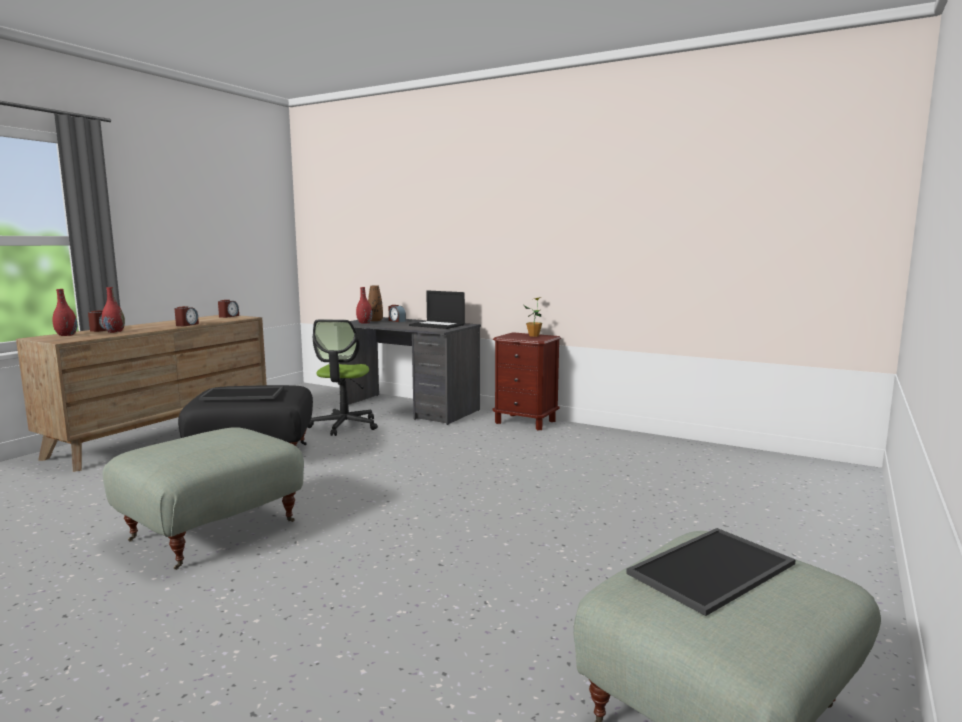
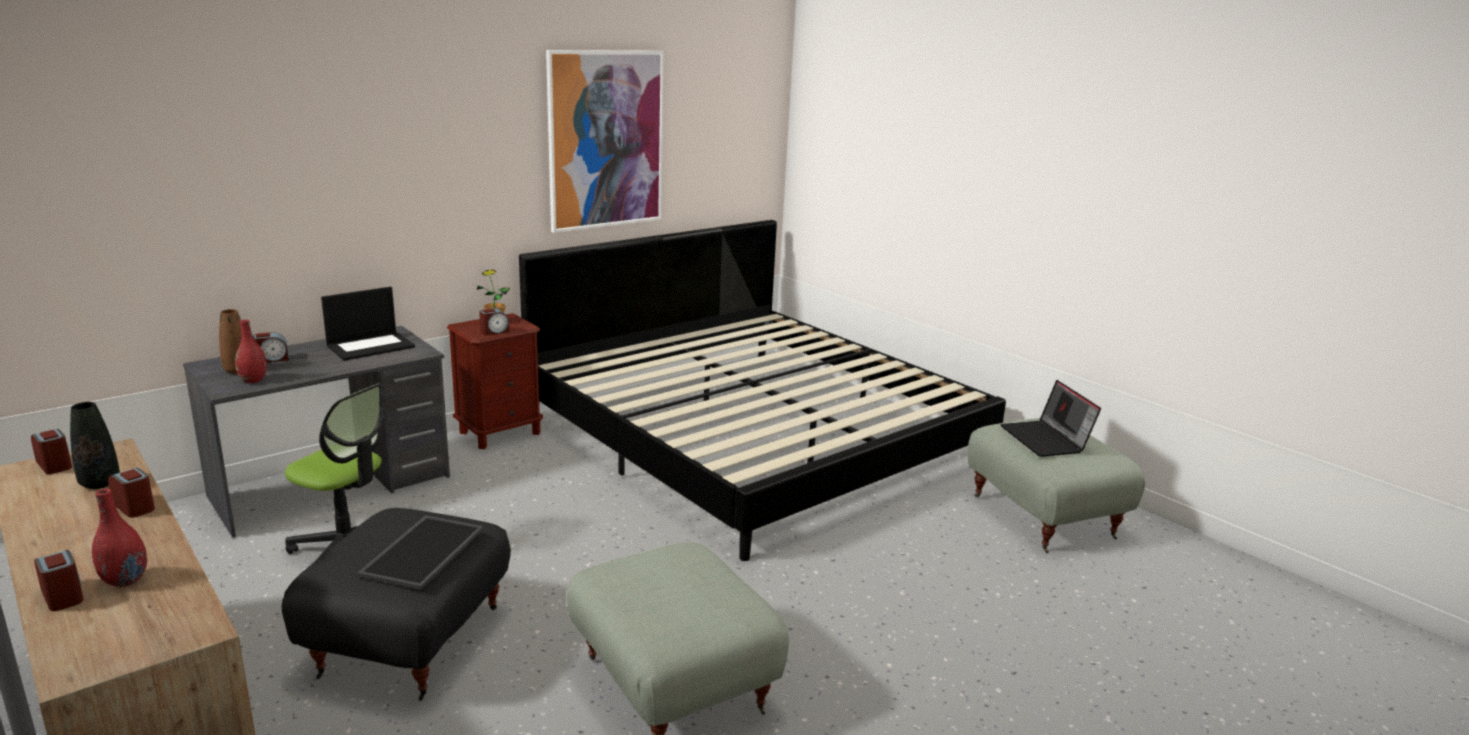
camera: 70 degrees left, 10 degrees up
red vase [52,289,77,336] -> none
tray [626,528,796,616] -> laptop [1000,380,1101,457]
none -> black vase [70,402,120,489]
none -> alarm clock [479,308,509,335]
none -> bed [519,220,1006,561]
none -> picture [546,50,664,233]

